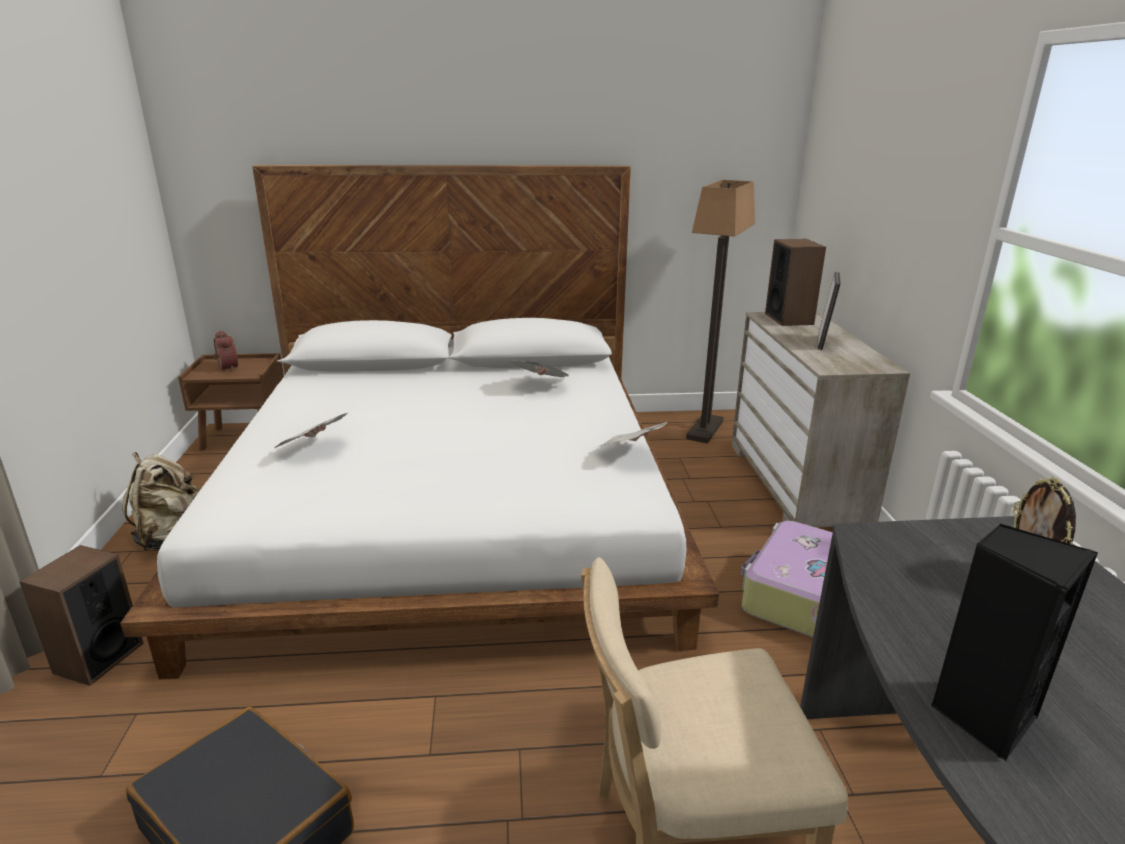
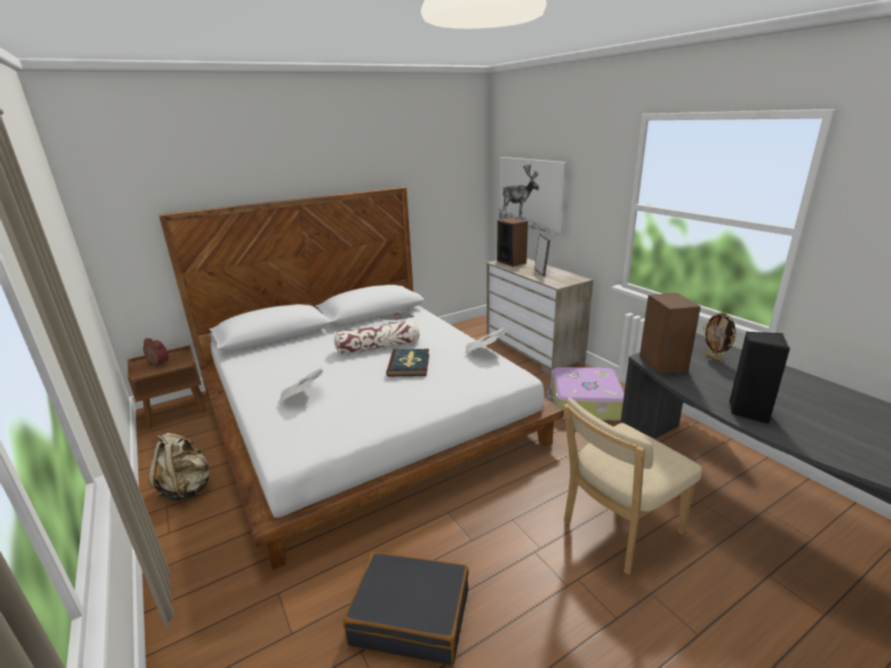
camera: 25 degrees left, 0 degrees up
speaker [19,545,144,686] -> speaker moved to [639,293,701,375]
floor lamp [686,180,755,444] -> none
none -> pillow [334,321,420,354]
none -> book [386,349,429,376]
none -> picture [499,157,568,236]

